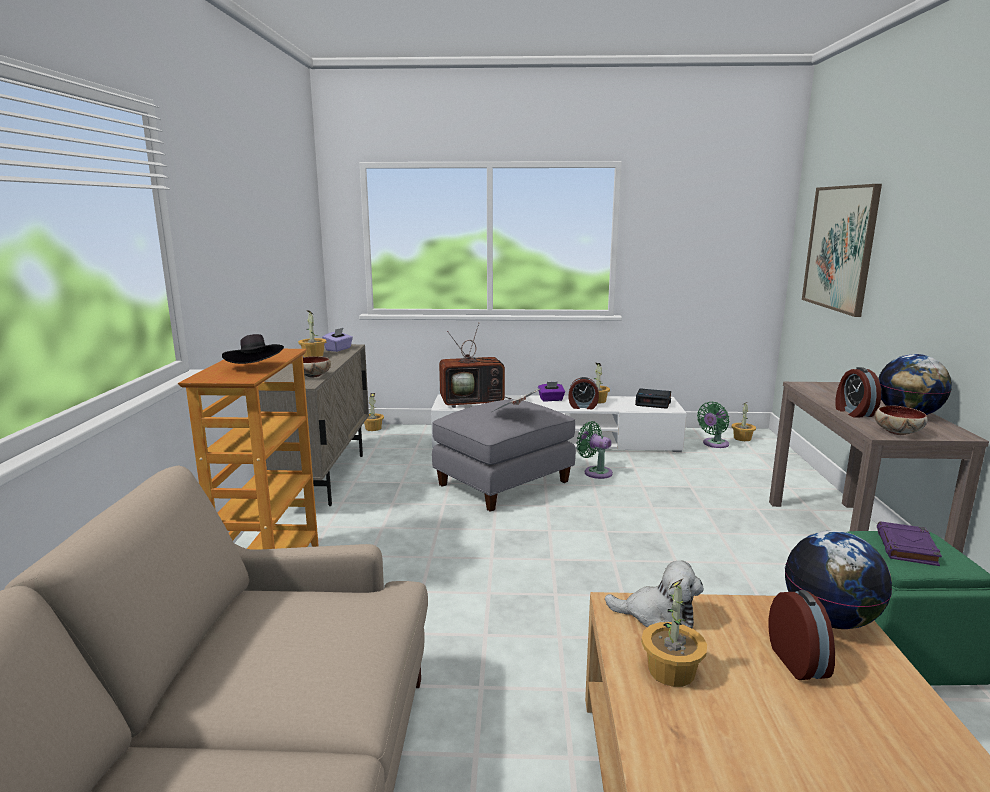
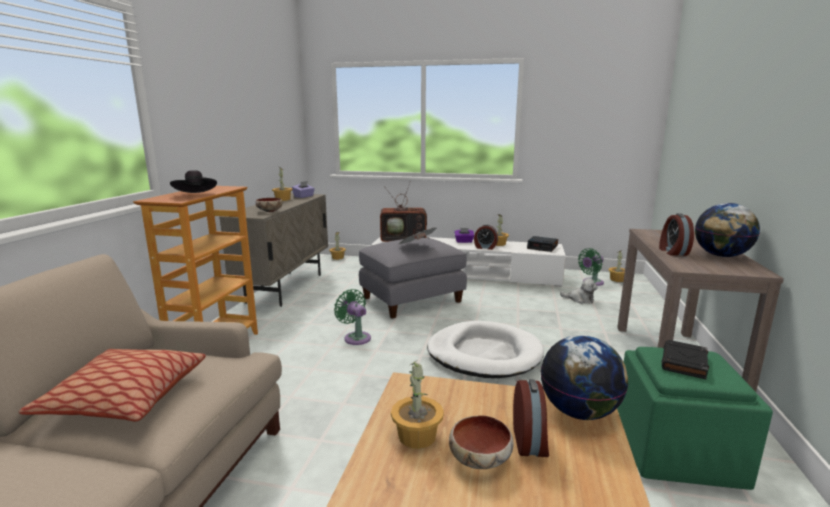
camera: 10 degrees right, 0 degrees up
green fan [576,421,613,479] -> green fan moved to [334,289,371,345]
plush toy [605,561,704,629] -> plush toy moved to [560,278,598,304]
picture [802,184,882,317] -> none
bowl [874,405,928,435] -> bowl moved to [449,415,513,469]
purple book [877,521,942,566] -> black book [662,340,709,379]
none -> pillow [19,349,206,422]
none -> white dog bed [427,321,544,378]

